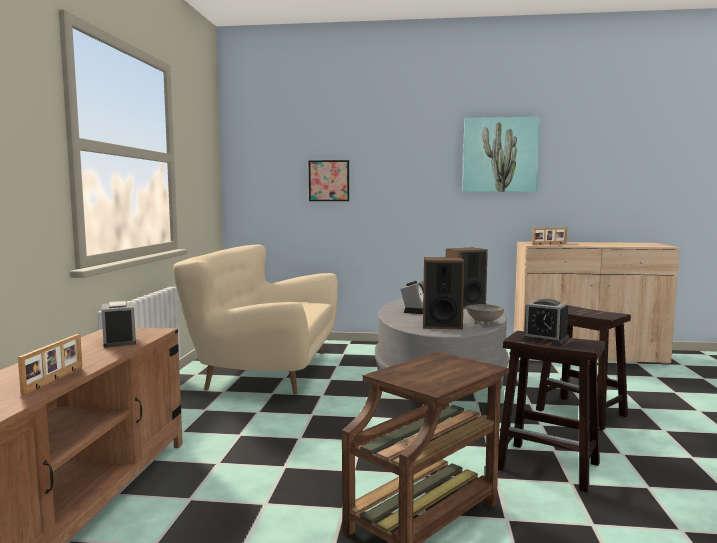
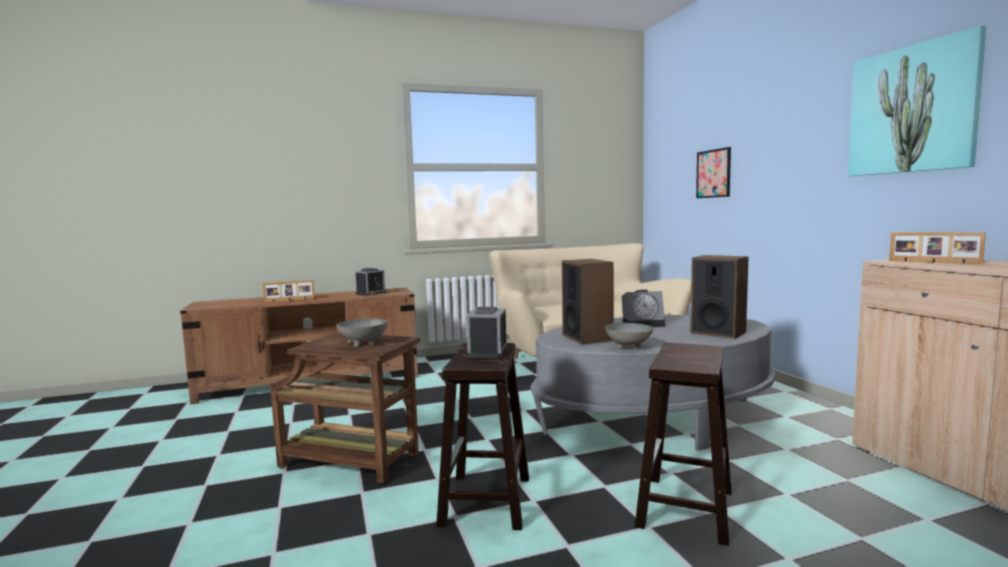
camera: 65 degrees right, 0 degrees up
none -> grey bowl [336,318,388,347]

